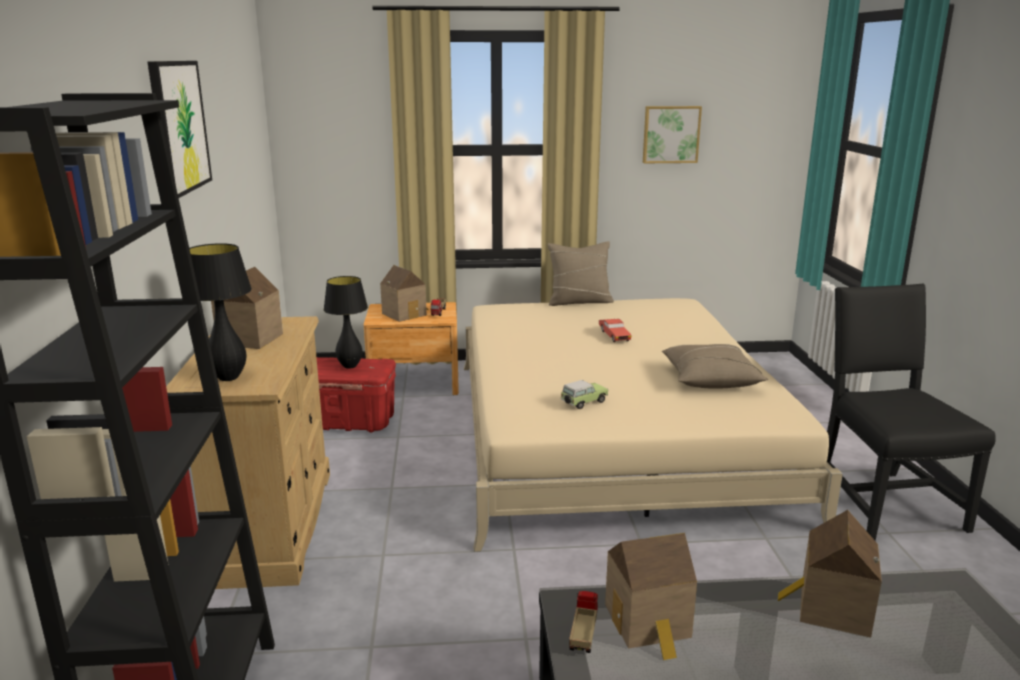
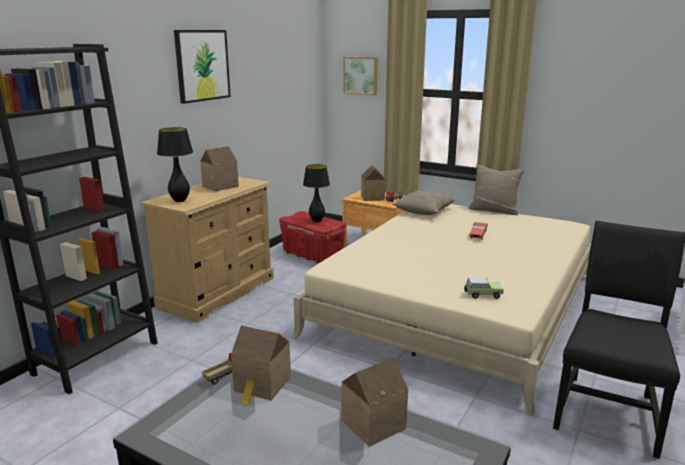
camera: 35 degrees right, 0 degrees up
toy car [561,380,608,409] -> toy car moved to [464,277,504,299]
picture [643,106,702,163] -> picture moved to [343,57,378,96]
beige pillow [662,344,768,389] -> beige pillow moved to [392,191,455,215]

